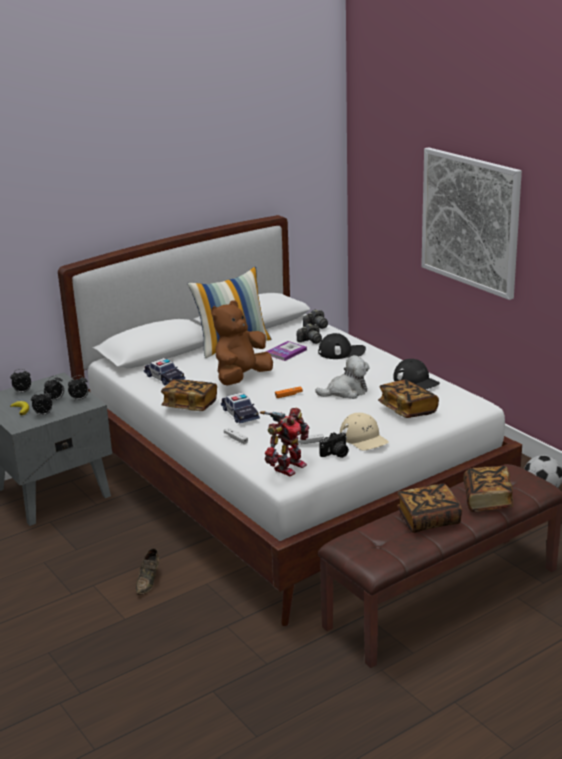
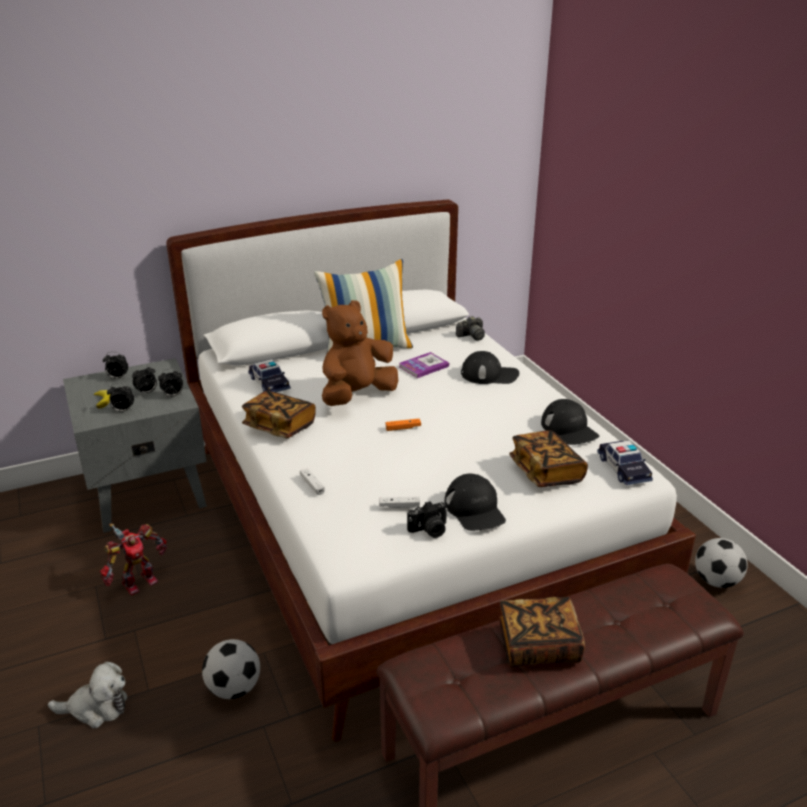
camera: 10 degrees right, 5 degrees up
brown shoe [136,549,160,595] -> none
toy car [221,392,260,423] -> toy car moved to [597,440,653,485]
toy robot [260,407,310,477] -> toy robot moved to [100,524,167,596]
camera [297,323,322,344] -> none
plush toy [315,355,370,399] -> plush toy moved to [48,662,127,728]
beige cap [340,413,389,450] -> black cap [445,474,506,531]
picture [421,147,522,300] -> none
book [463,466,513,512] -> none
none -> football [202,639,260,699]

